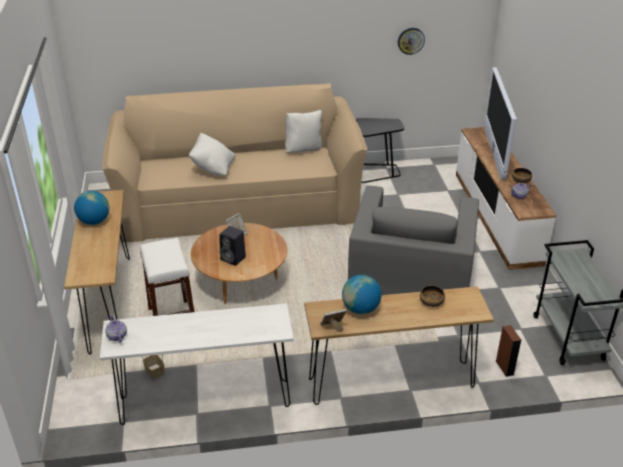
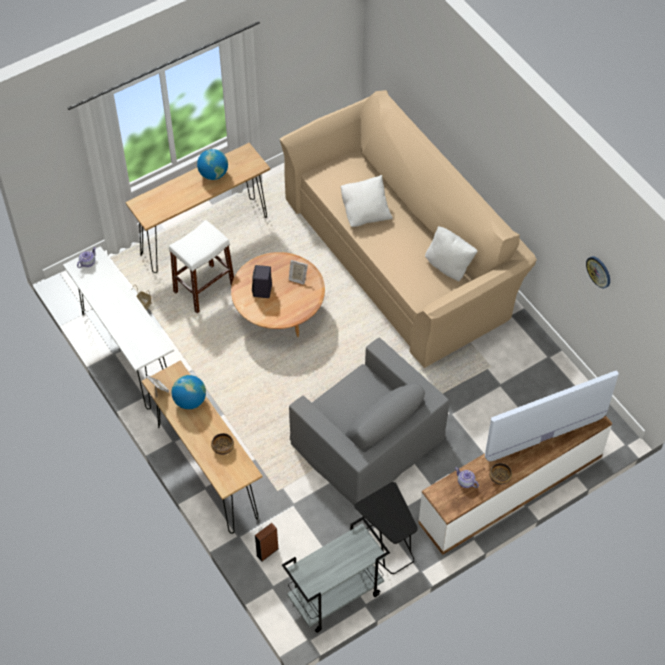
camera: 65 degrees right, 20 degrees up
grey armchair [348,185,479,295] -> grey armchair turned 120 degrees counterclockwise [289,338,449,506]
black side table [356,118,404,183] -> black side table moved to [354,482,418,574]

